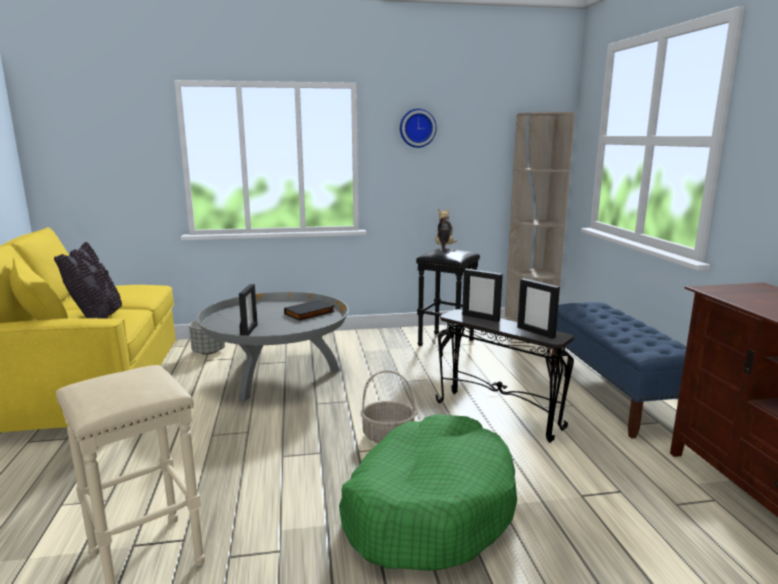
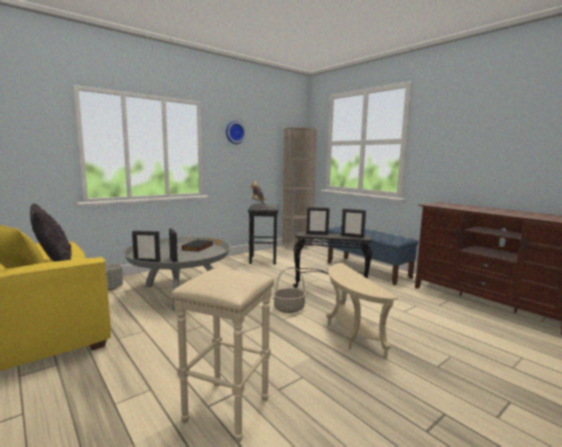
camera: 30 degrees left, 5 degrees down
green dog bed [339,414,517,571] -> beige side table [327,263,398,358]
none -> picture frame [132,231,161,262]

